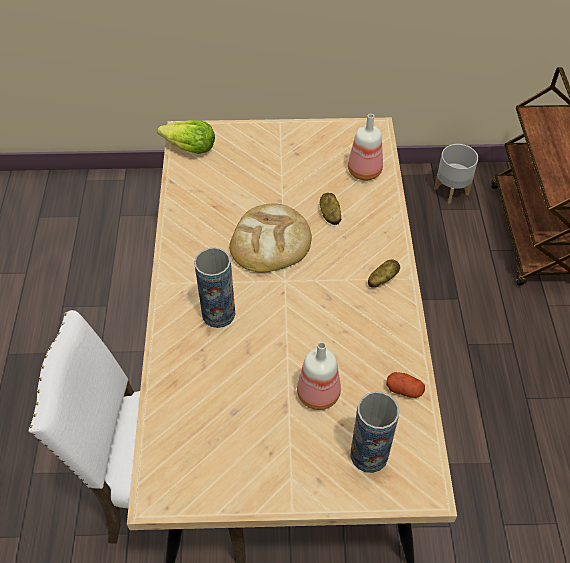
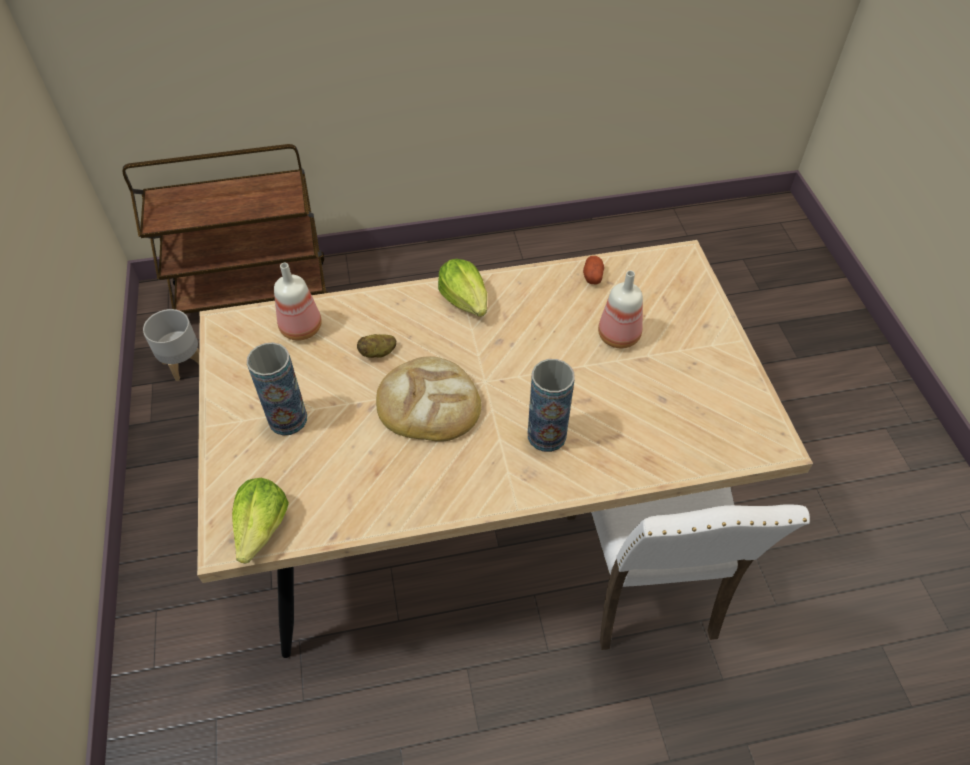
camera: 100 degrees left, 0 degrees up
vase [351,391,399,473] -> vase moved to [247,343,307,436]
potato [368,259,400,288] -> lettuce [438,259,487,317]

